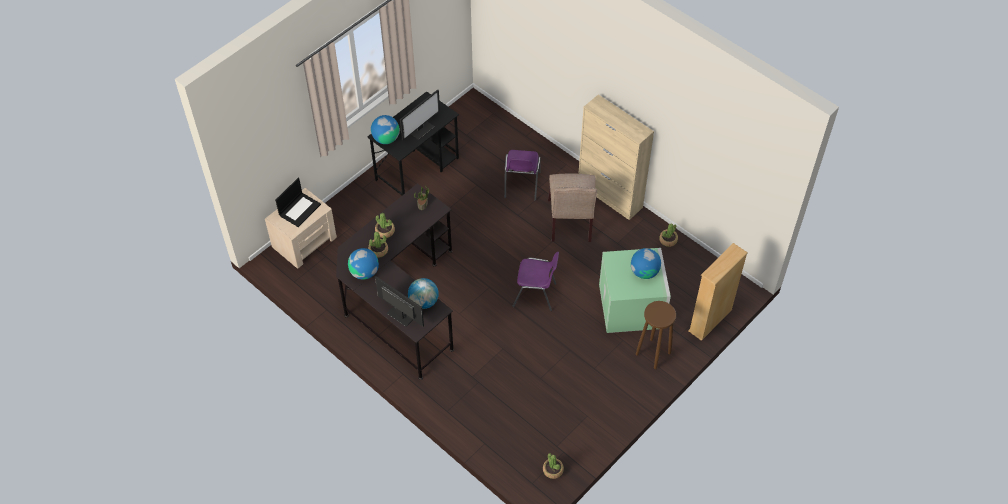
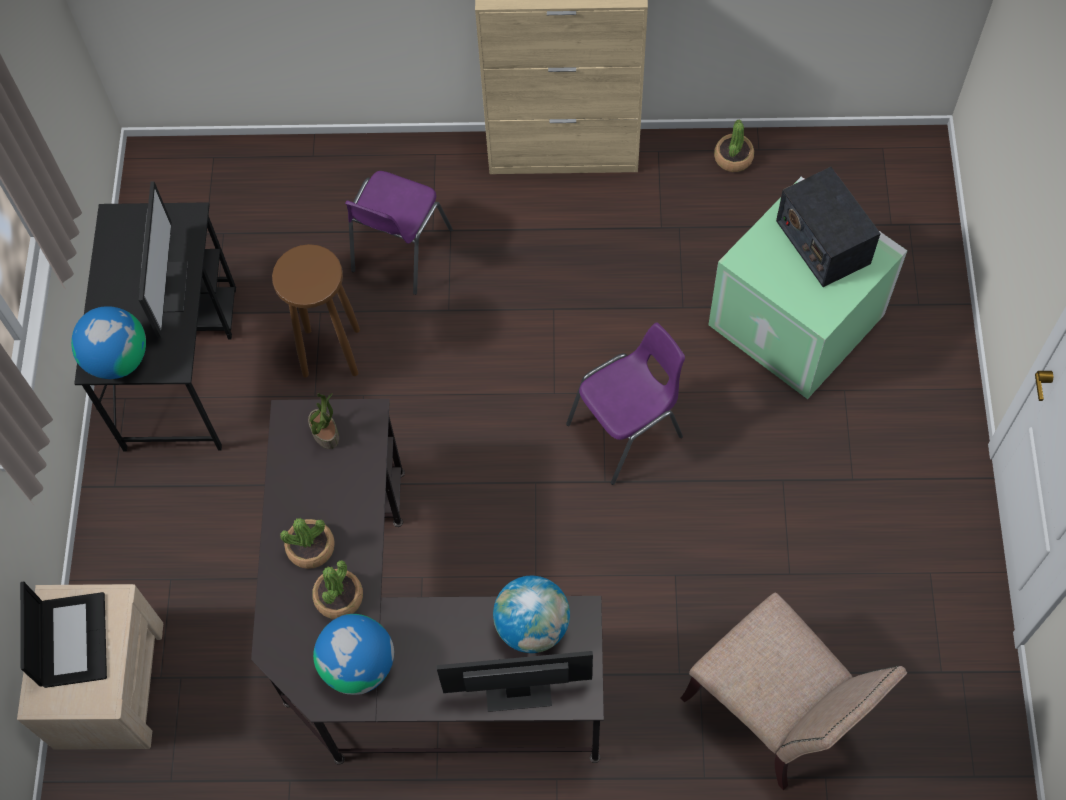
camera: 40 degrees left, 10 degrees up
purple chair [504,150,540,200] -> purple chair turned 60 degrees clockwise [345,171,453,295]
potted plant [543,453,564,479] -> none
beige chair [548,174,597,242] -> beige chair moved to [681,593,907,790]
globe [631,248,661,279] -> radio [776,167,881,287]
brown stool [636,301,676,369] -> brown stool moved to [272,244,360,378]
beige bookcase [688,243,748,341] -> none

